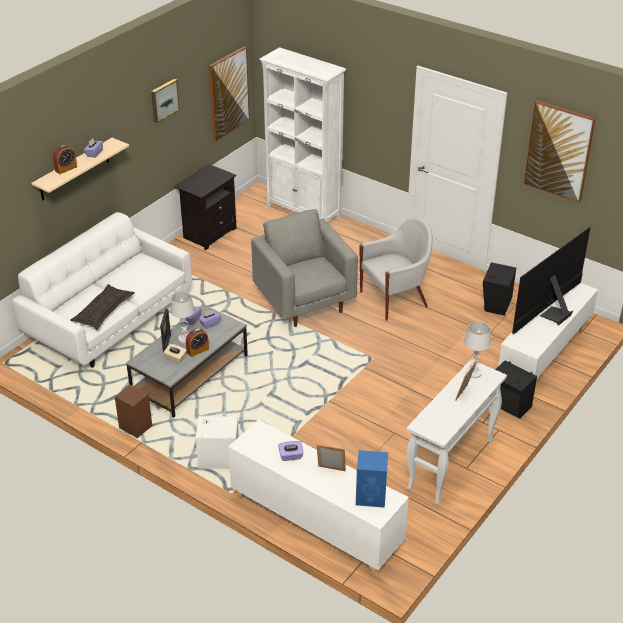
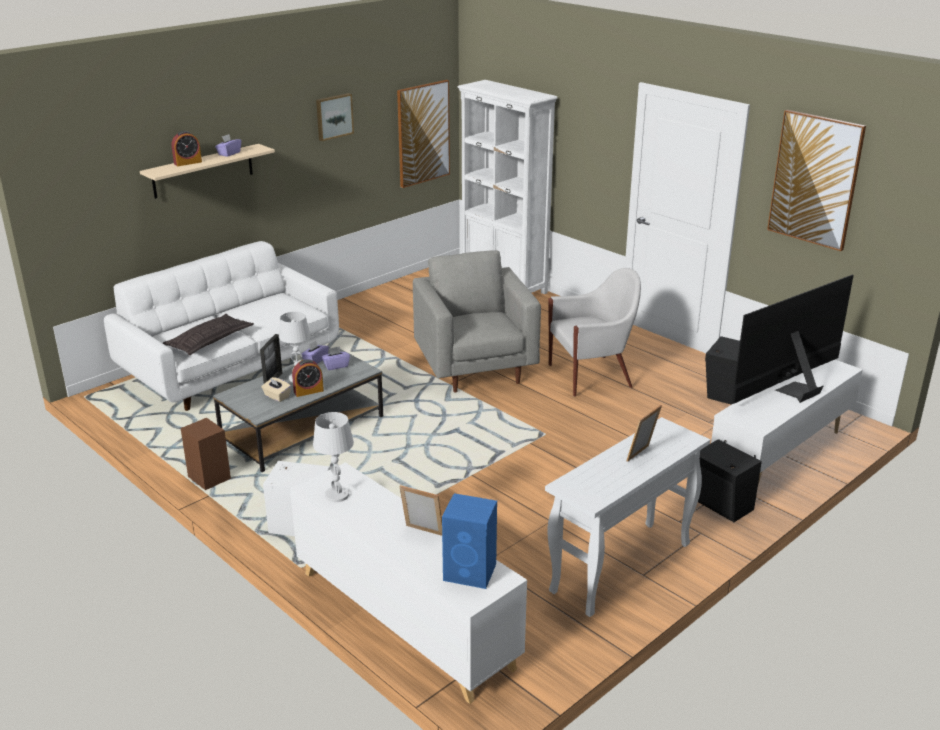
camera: 10 degrees right, 10 degrees down
black nightstand [174,164,236,251] -> none
purple tissue box [278,441,304,461] -> none
white table lamp [464,322,491,378] -> white table lamp moved to [313,412,354,502]

